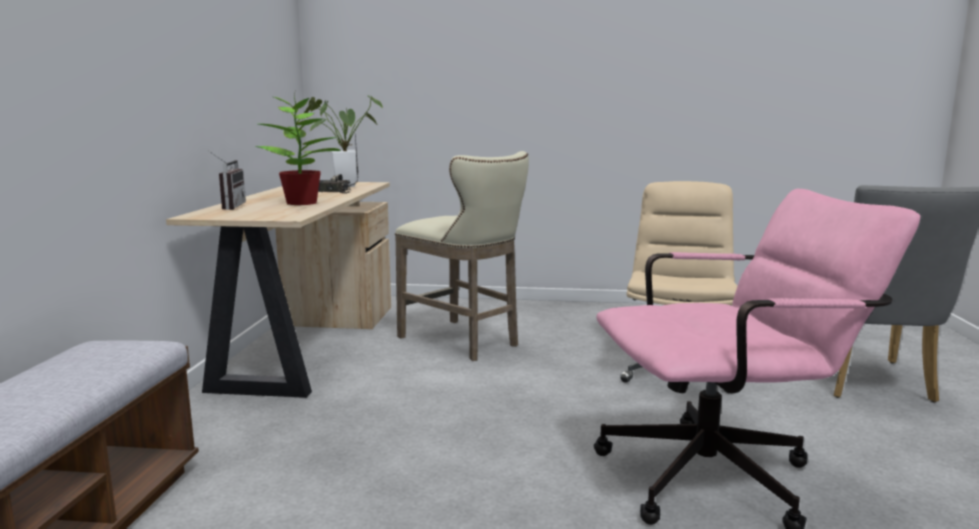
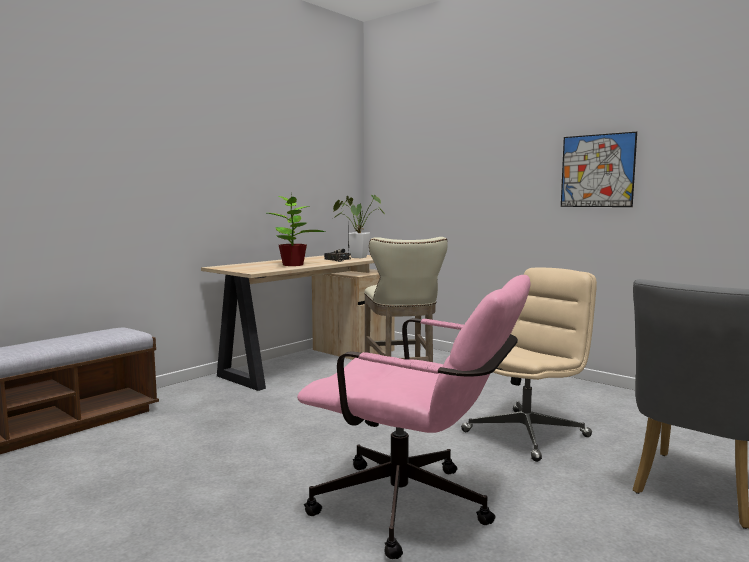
camera: 35 degrees right, 5 degrees down
radio [208,150,246,210] -> none
none -> picture [561,132,637,207]

